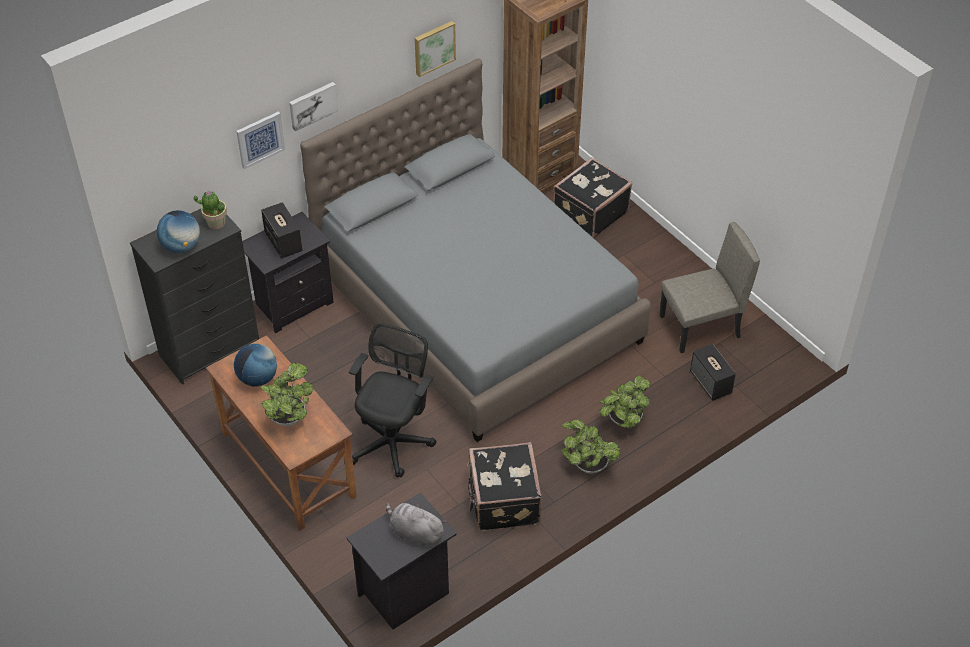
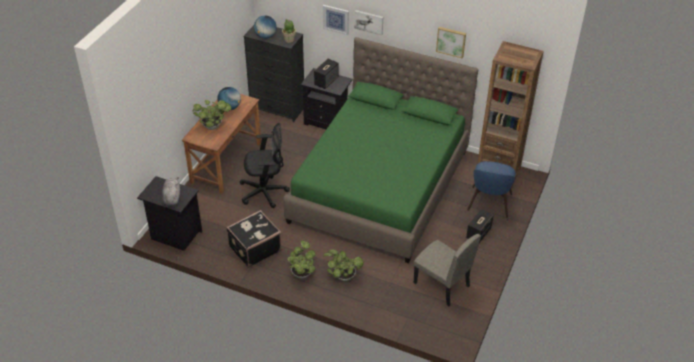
camera: 60 degrees right, 5 degrees down
grey bed [300,59,651,442] -> green bed [284,37,478,263]
black suitcase [553,157,632,238] -> blue chair [467,161,515,218]
speaker [690,344,736,401] -> speaker moved to [466,209,494,243]

